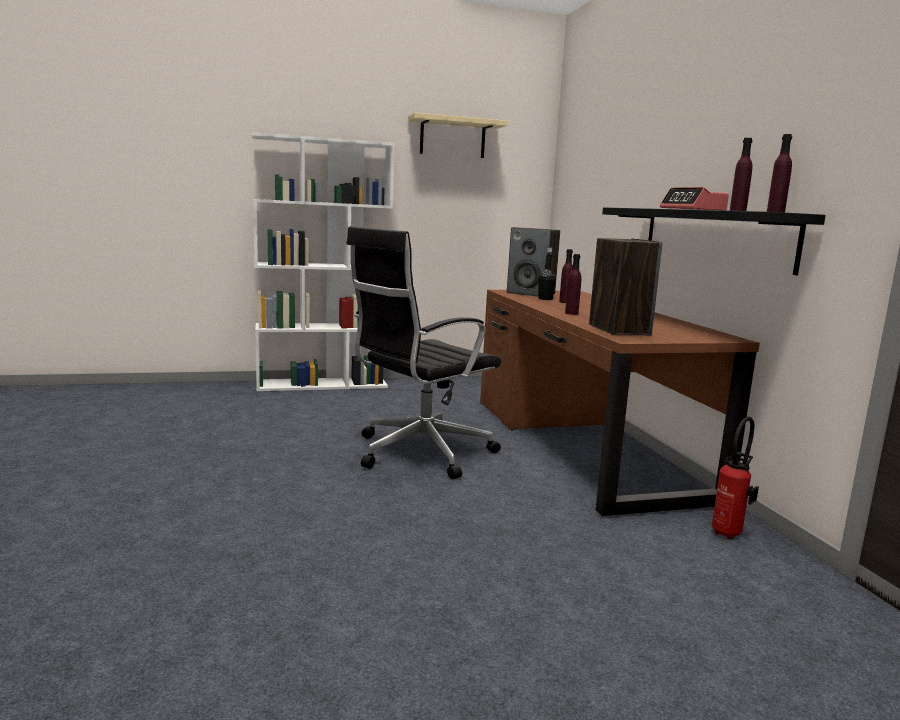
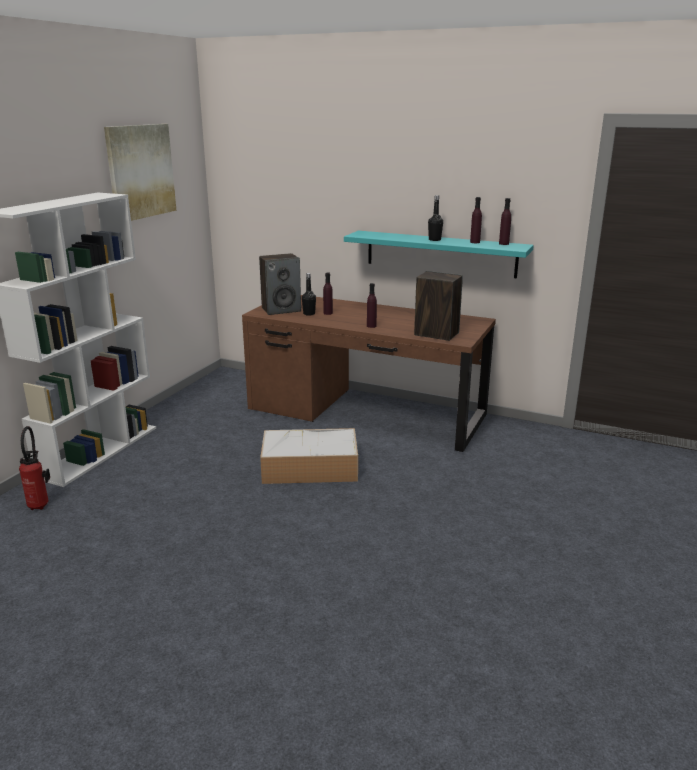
camera: 50 degrees left, 10 degrees up
black office chair [346,226,501,479] -> storage box [260,428,358,484]
beige shelf [408,113,508,158] -> picture [104,124,176,221]
black shelf [602,207,826,275] -> turquoise shelf [344,231,534,278]
alarm clock [660,187,729,211] -> black bottle [428,195,443,241]
fire extinguisher [712,417,759,539] -> fire extinguisher moved to [19,426,50,510]

